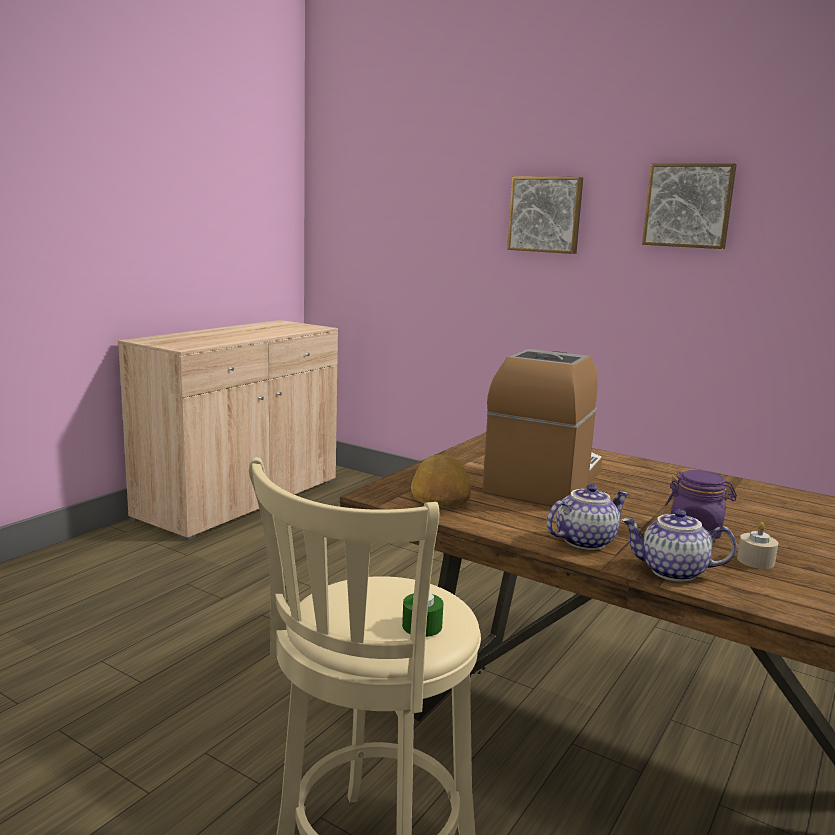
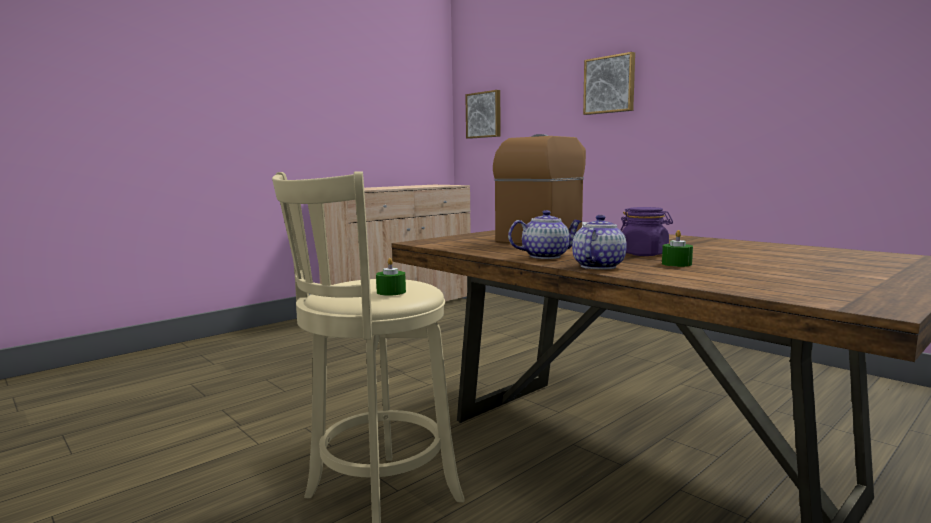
camera: 15 degrees right, 5 degrees down
bread [411,454,471,508] -> none
teapot [621,509,737,582] -> teapot turned 90 degrees clockwise [572,215,627,270]
picture [642,163,737,249] -> picture moved to [465,90,501,139]
beige candle [737,522,778,569] -> green candle [662,230,693,267]

